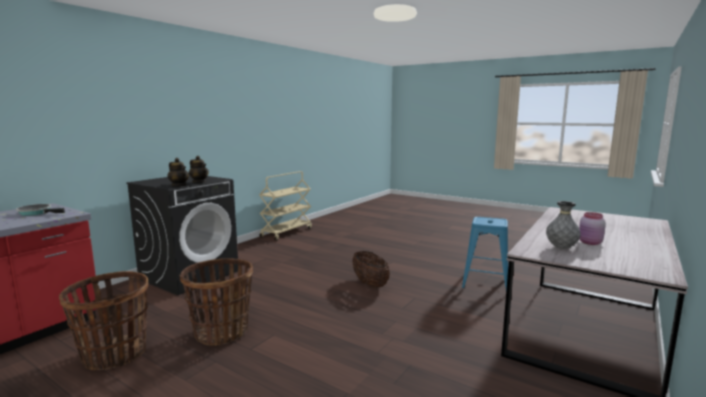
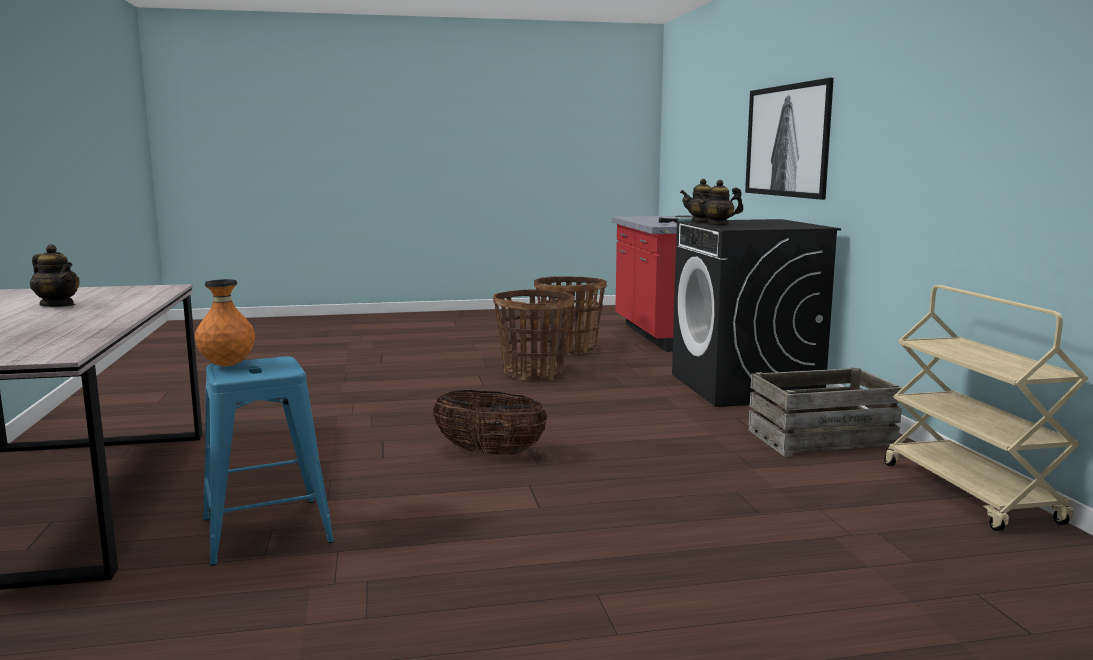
camera: 135 degrees right, 0 degrees up
grey vase [546,201,581,249] -> none
pink jar [579,212,606,245] -> teapot [30,244,80,307]
none -> orange vase [195,279,255,366]
none -> picture [745,78,834,200]
none -> crate [749,367,903,457]

